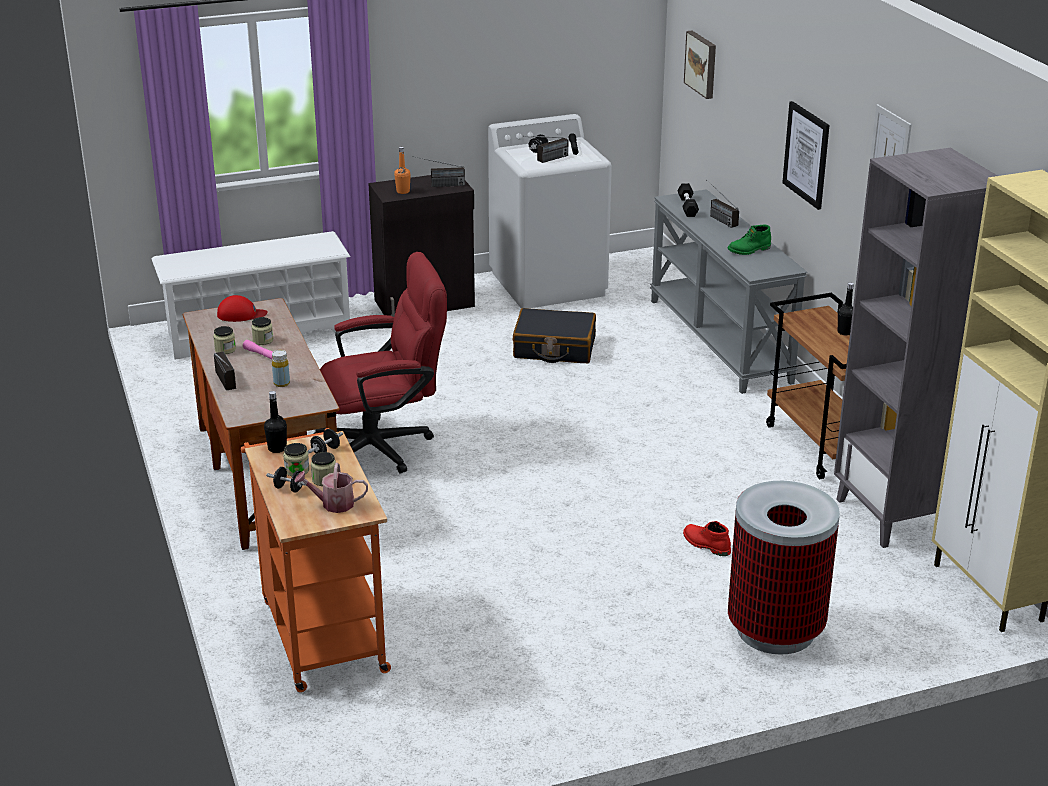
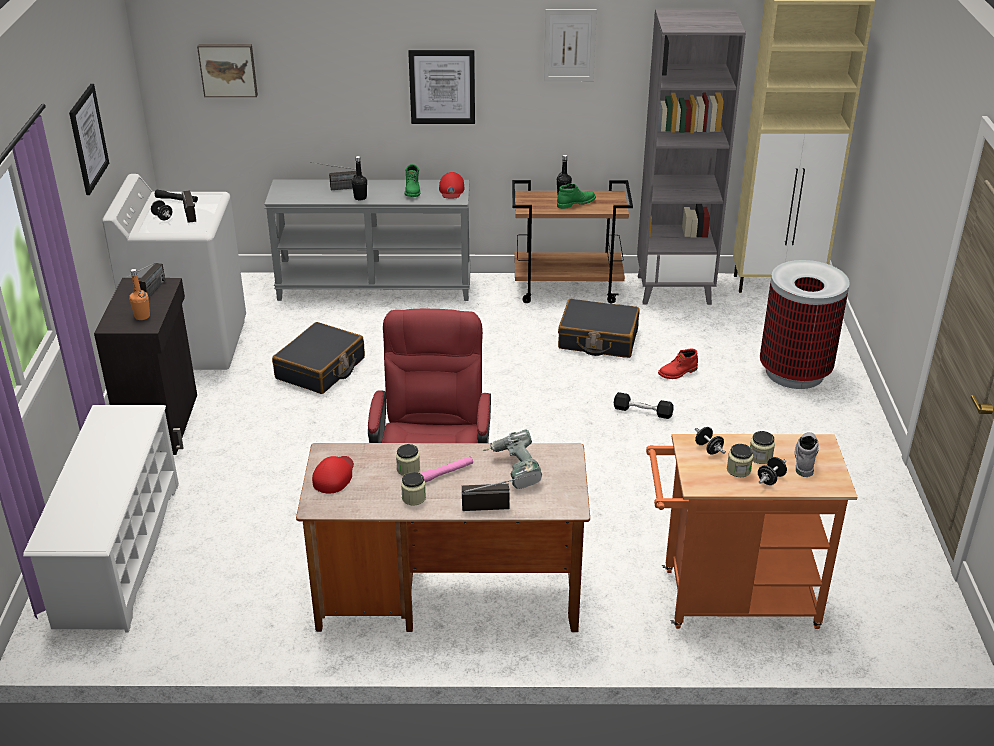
camera: 70 degrees left, 5 degrees up
black bottle [264,391,287,453] -> black bottle moved to [352,156,367,200]
yellow bottle [272,350,290,387] -> power drill [482,429,542,490]
watering can [295,463,368,513] -> grey boot [795,432,819,477]
black dumbbell [677,183,699,217] -> black dumbbell moved to [614,392,674,419]
none -> picture [69,84,109,195]
none -> red cap [439,172,464,198]
none -> green boot [557,184,596,209]
none -> black suitcase [558,299,640,358]

